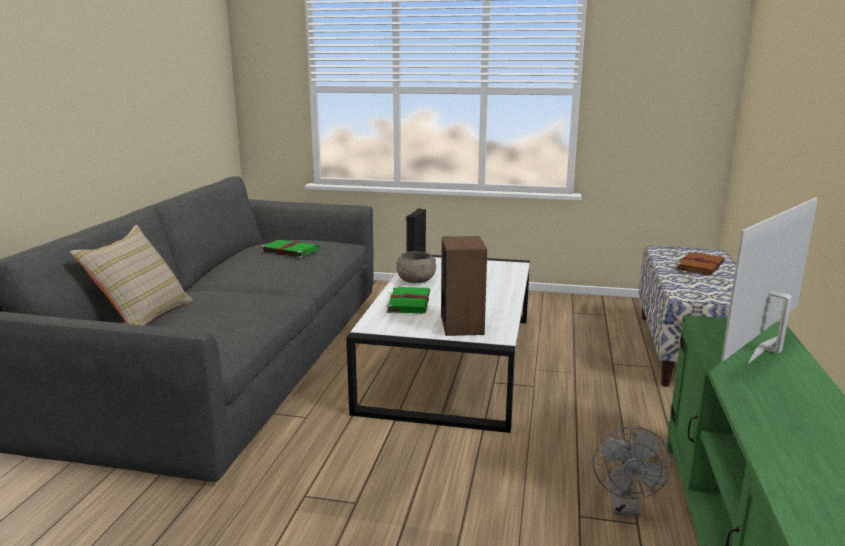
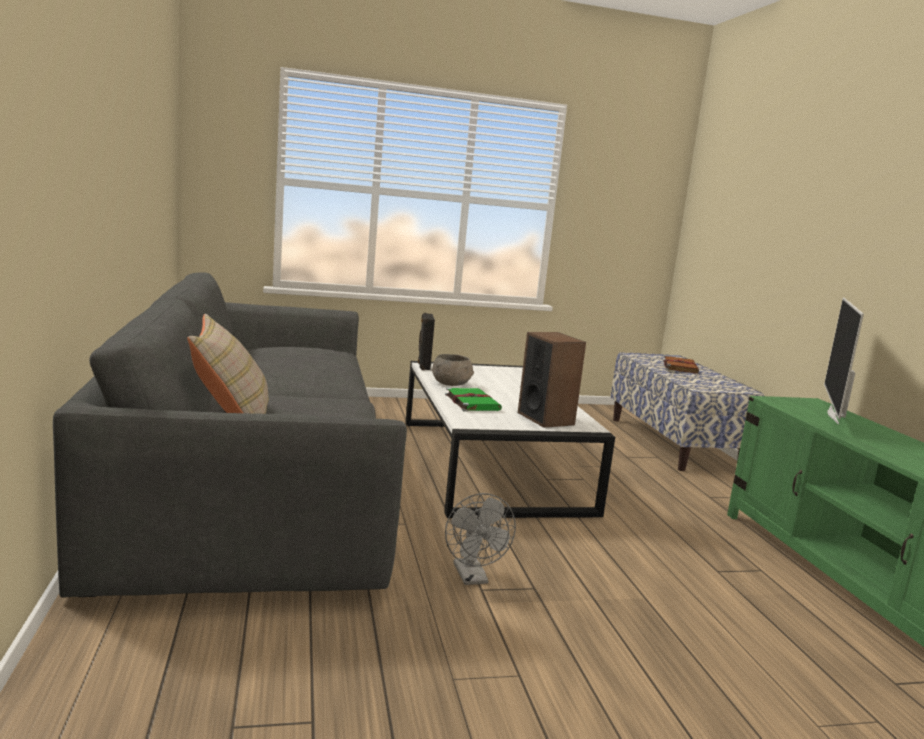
camera: 25 degrees left, 5 degrees down
green book [261,240,319,258] -> none
grey fan [593,427,672,517] -> grey fan moved to [445,493,516,585]

